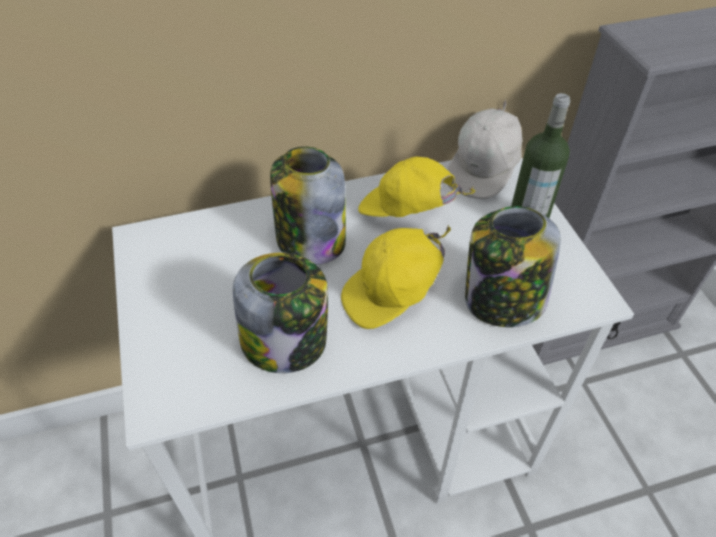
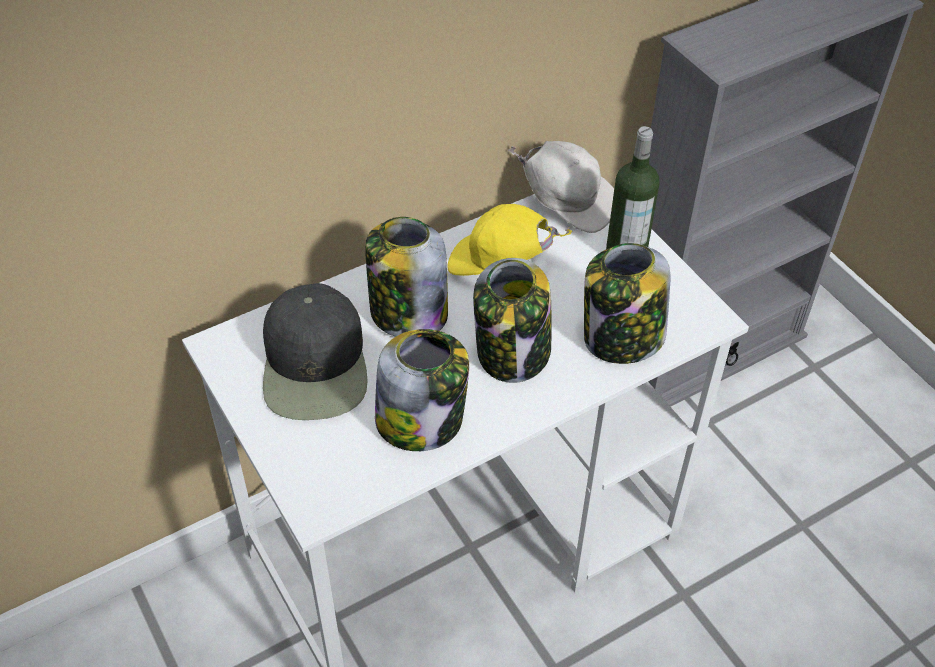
camera: 15 degrees left, 0 degrees up
yellow cap [341,225,451,329] -> jar [473,258,551,383]
white cap [447,99,523,199] -> white cap turned 75 degrees counterclockwise [508,141,614,233]
none -> black cap [263,283,368,420]

